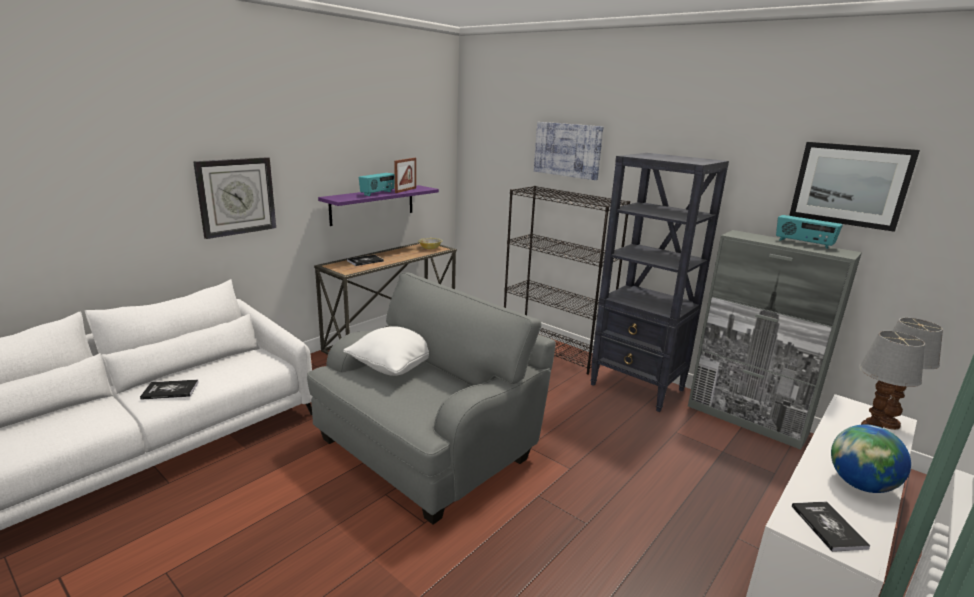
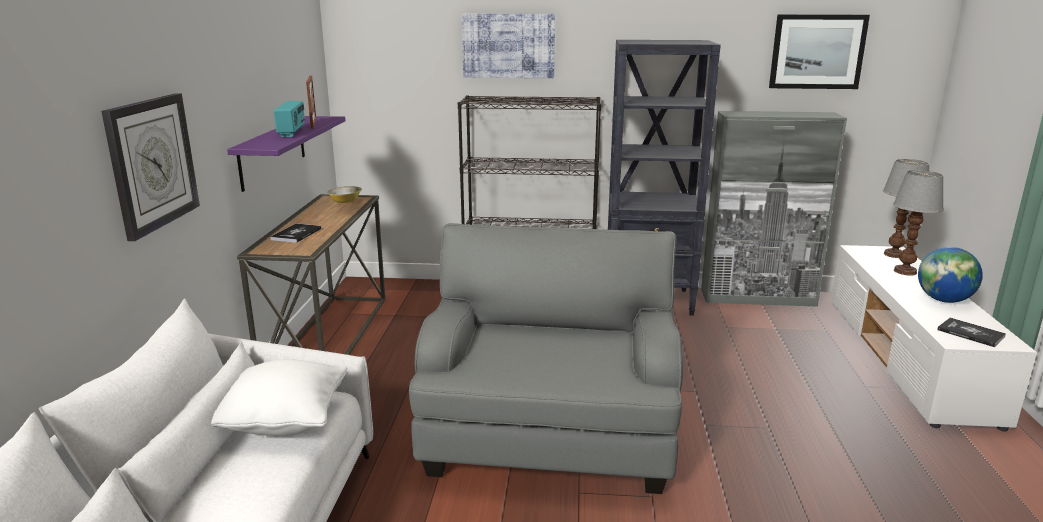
camera: 35 degrees left, 0 degrees up
book [140,380,199,400] -> none
white pillow [343,326,429,376] -> white pillow moved to [211,359,347,436]
radio [776,215,843,249] -> none

